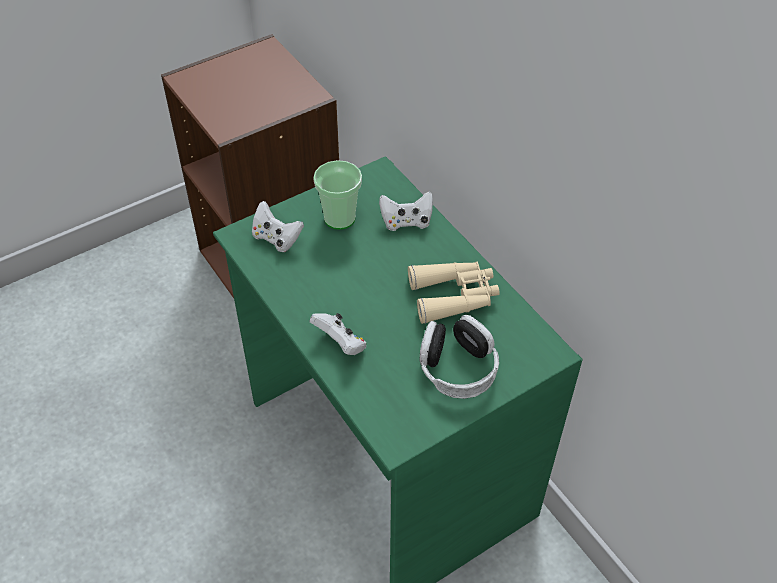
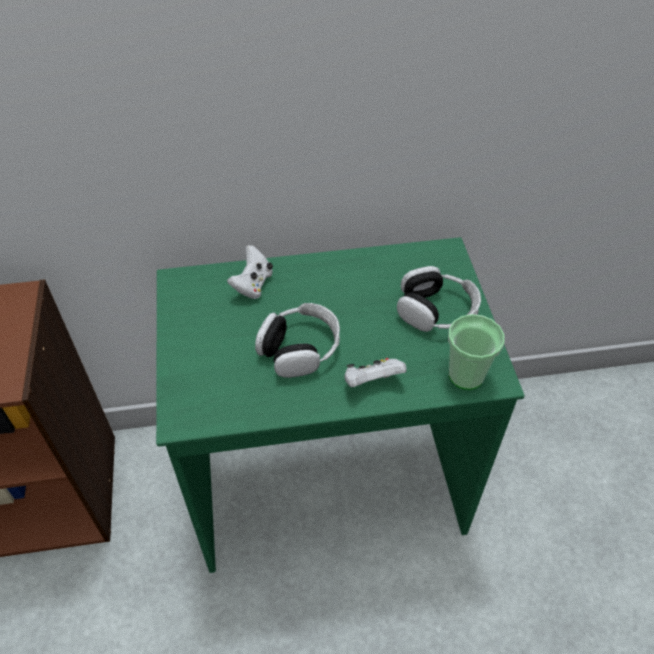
camera: 65 degrees left, 0 degrees up
white game controller [252,201,304,252] -> none
cup [313,160,362,230] -> cup moved to [448,314,505,390]
beige binoculars [408,262,499,324] -> none
none -> headphones [255,303,340,378]

